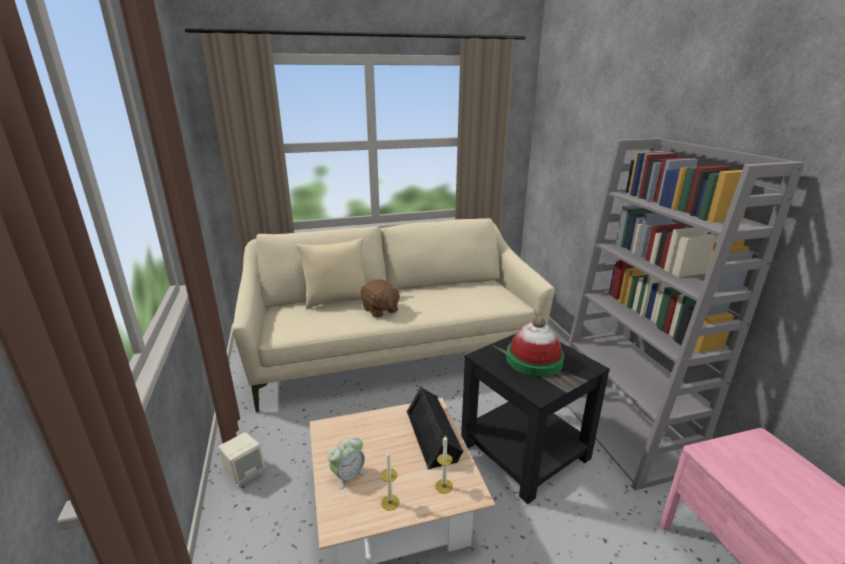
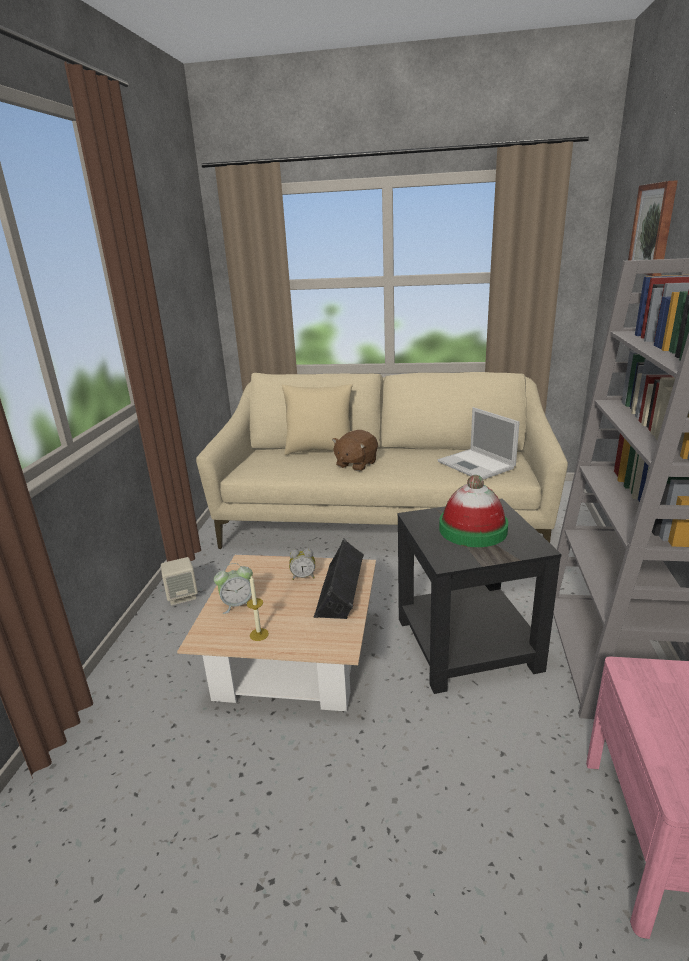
camera: 25 degrees right, 0 degrees up
brown plush toy [361,279,401,318] -> brown plush toy turned 45 degrees clockwise [332,430,378,471]
candle [435,435,453,494] -> none
none -> alarm clock [289,548,315,580]
none -> laptop [438,407,520,480]
none -> picture [628,180,678,276]

